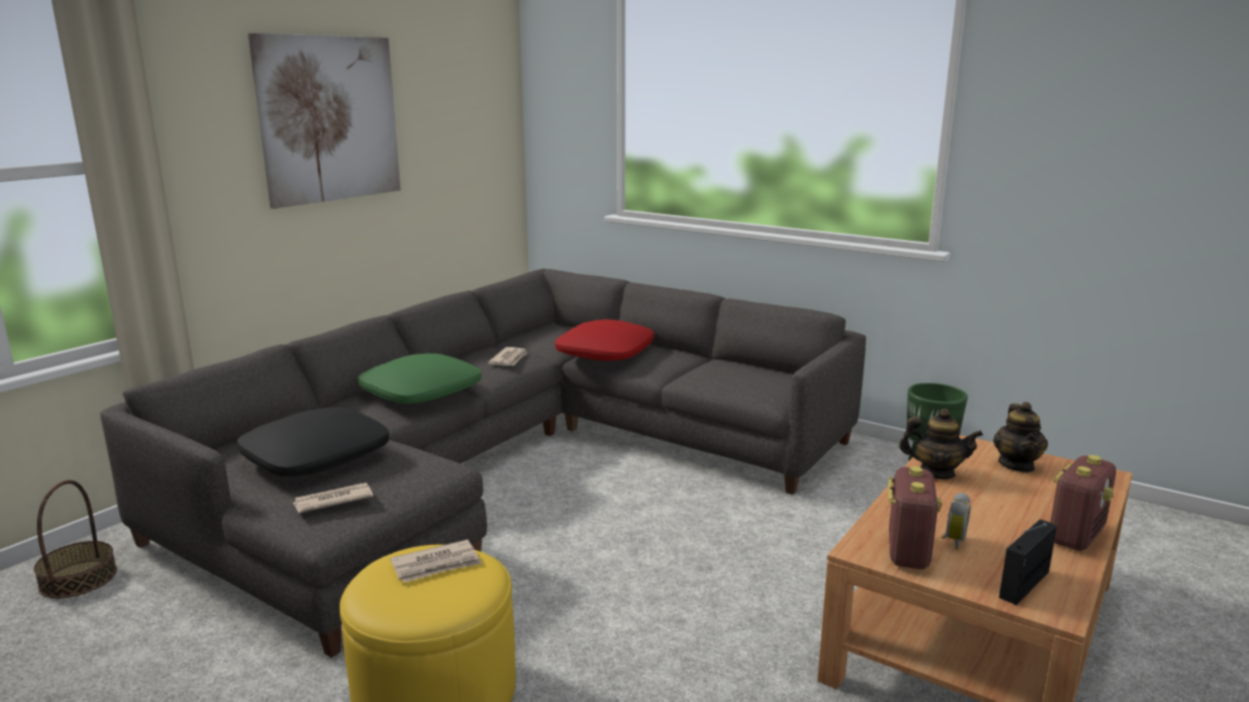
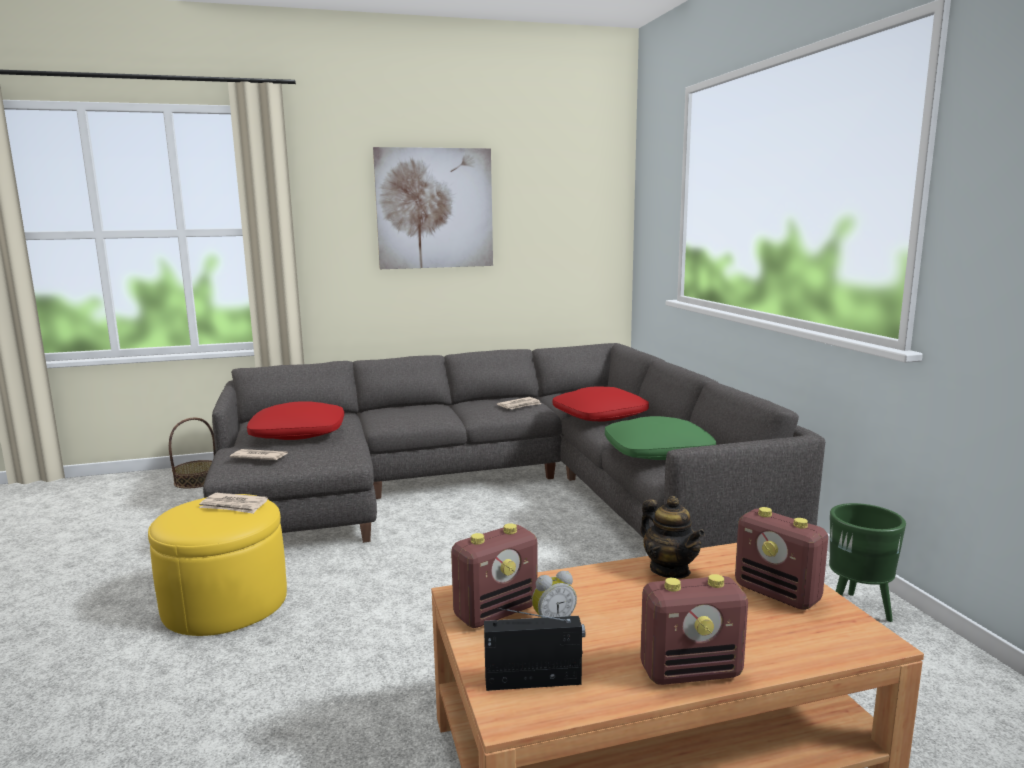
camera: 40 degrees right, 5 degrees down
black pillow [237,407,389,477] -> red pillow [247,401,344,440]
green pillow [358,353,481,404] -> green pillow moved to [605,416,716,460]
teapot [993,402,1048,472] -> radio [735,507,828,610]

